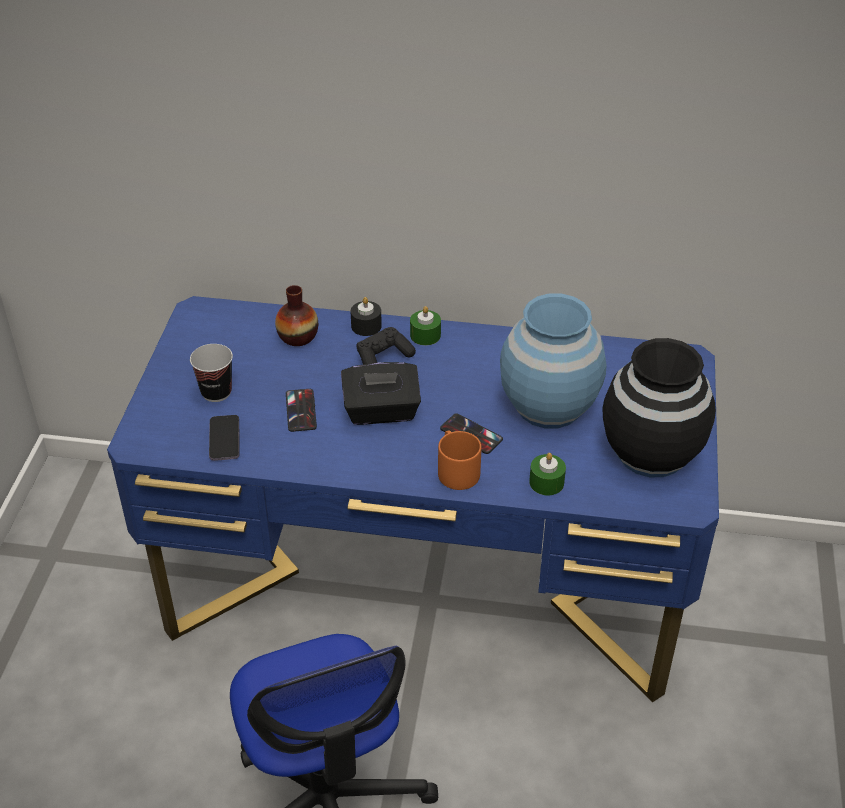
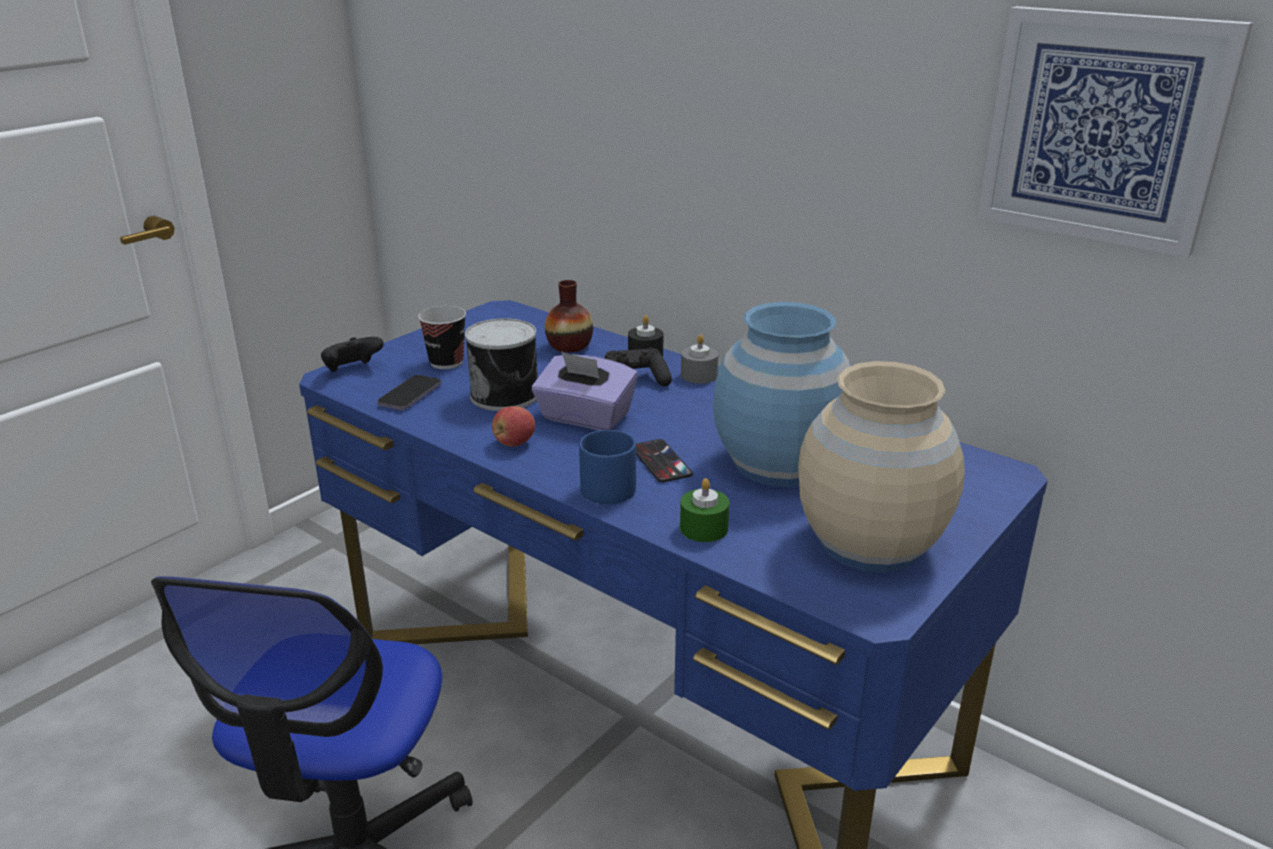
camera: 30 degrees right, 15 degrees down
phone [286,389,317,432] -> can [465,318,538,411]
black tissue box [341,362,421,425] -> purple tissue box [532,351,638,430]
green candle [410,306,441,345] -> grey candle [681,335,718,384]
orange mug [438,430,482,490] -> blue mug [579,430,636,504]
black vase [602,338,716,477] -> beige vase [798,361,965,573]
none -> black game controller [321,337,384,372]
none -> apple [492,406,535,447]
none -> picture [978,6,1253,257]

